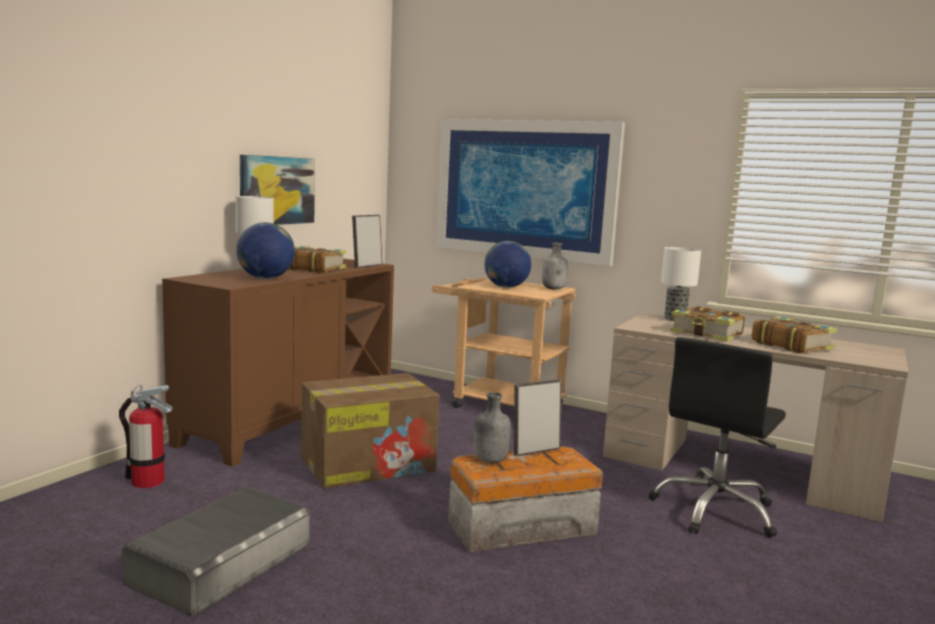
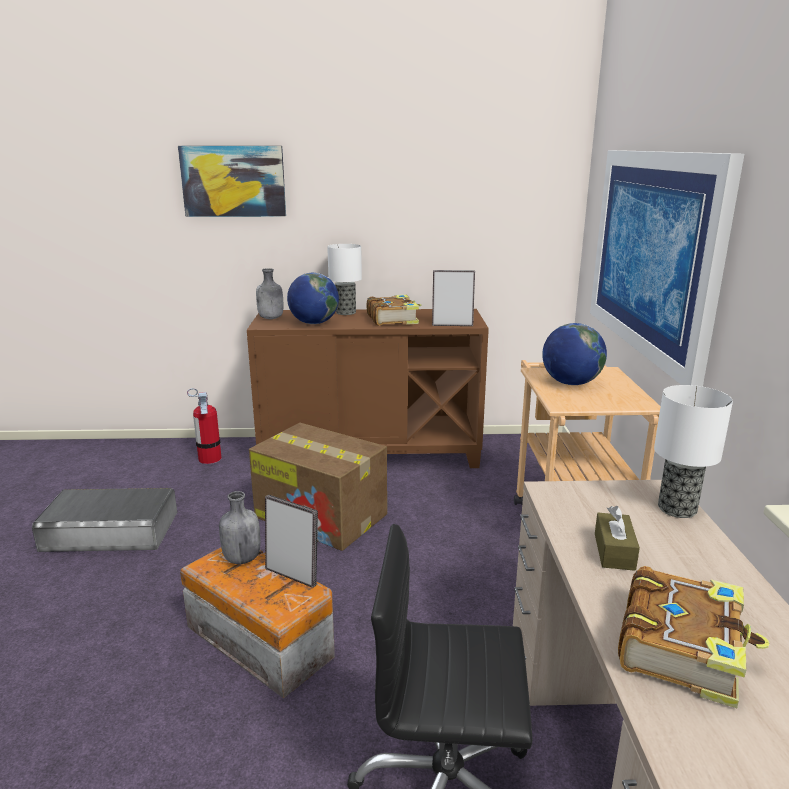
camera: 60 degrees right, 10 degrees up
picture [240,155,315,225] -> picture moved to [178,146,286,217]
grey bottle [542,242,568,290] -> grey bottle moved to [256,268,283,319]
book [670,306,745,342] -> brown tissue box [595,506,640,571]

